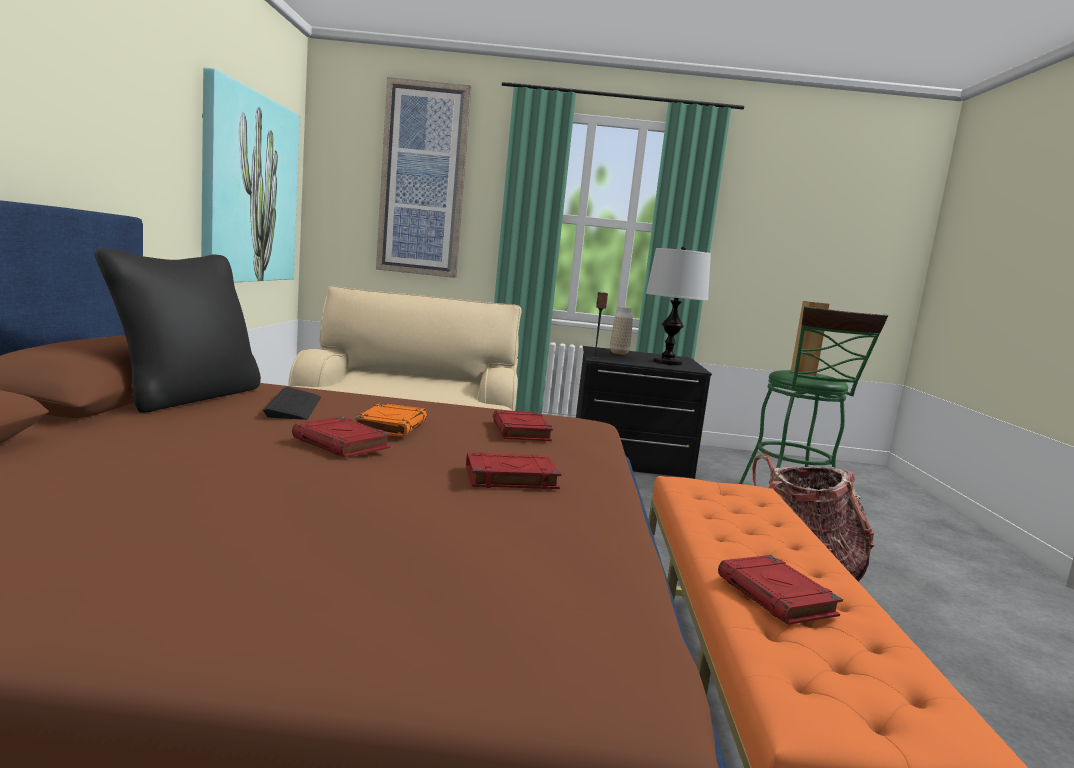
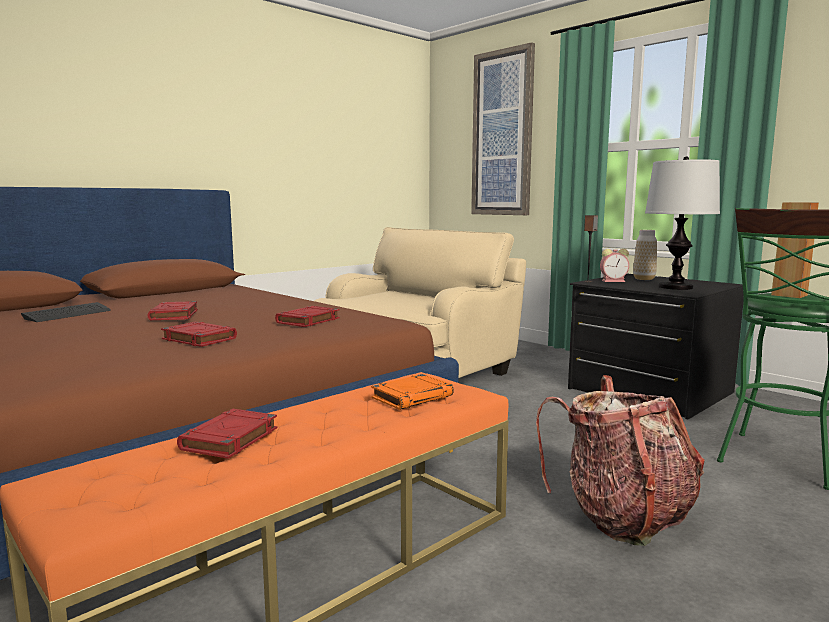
camera: 45 degrees right, 0 degrees up
black pillow [94,248,261,413] -> none
picture [201,67,300,283] -> none
keyboard [263,387,321,420] -> keyboard moved to [21,302,111,322]
orange book [355,403,427,437] -> orange book moved to [371,374,454,410]
none -> alarm clock [600,249,629,282]

